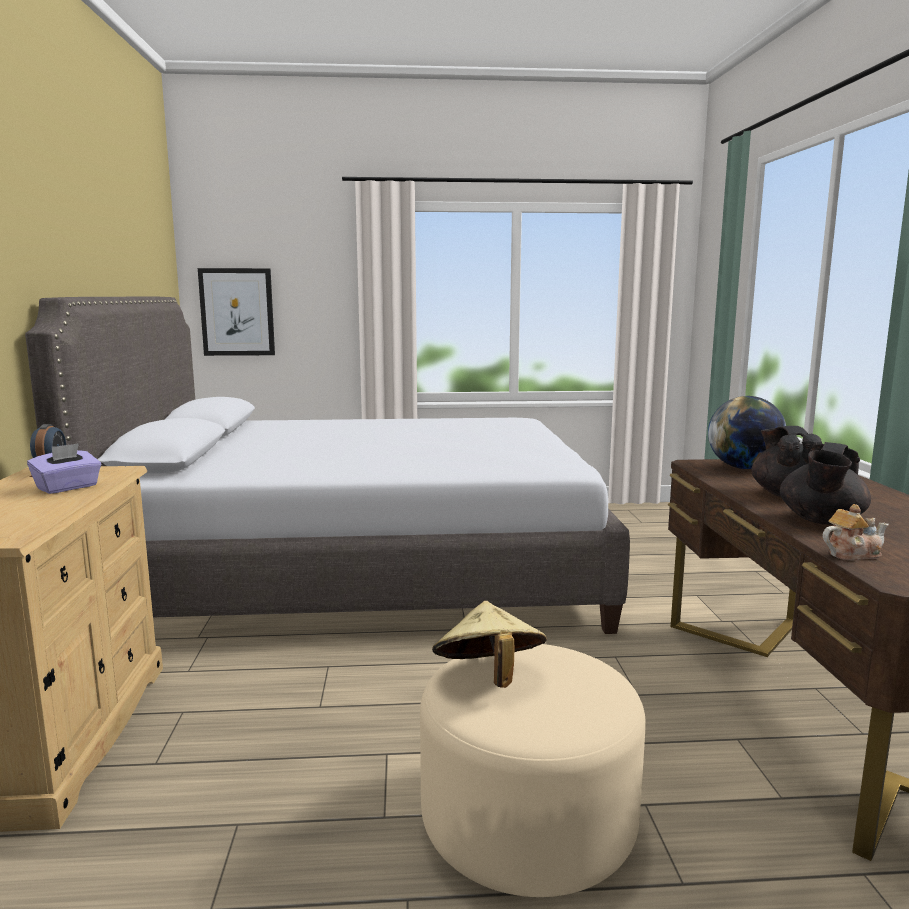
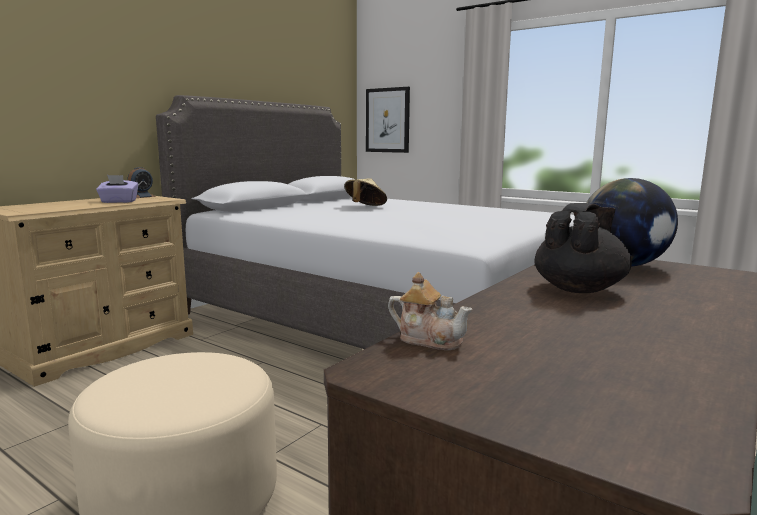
camera: 40 degrees right, 0 degrees up
beige hat [432,601,547,688] -> beige hat moved to [344,178,387,206]
black teapot [780,442,871,525] -> none

